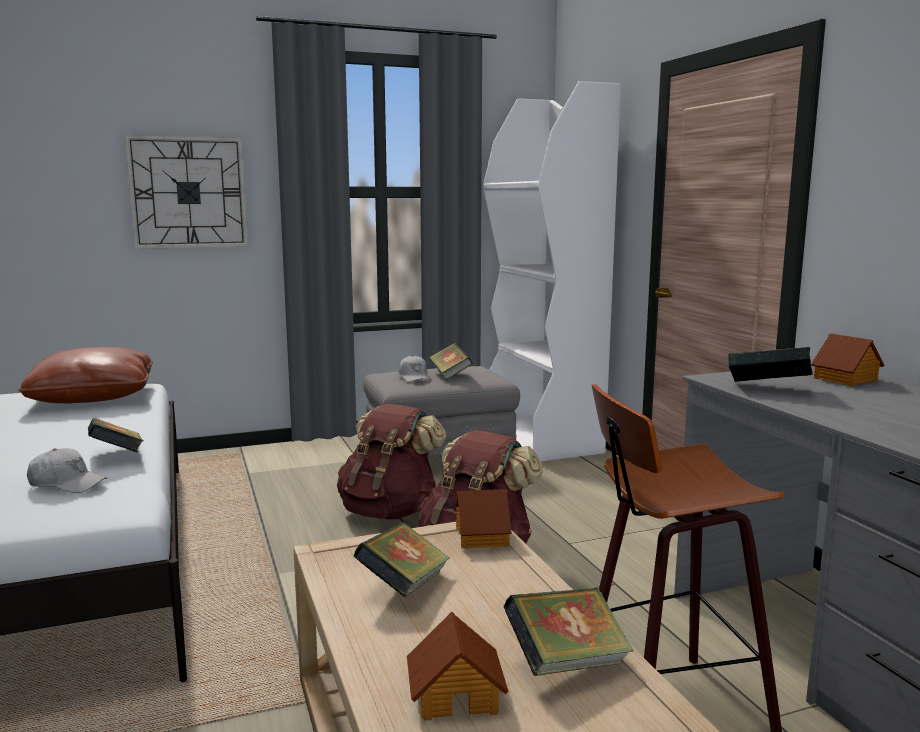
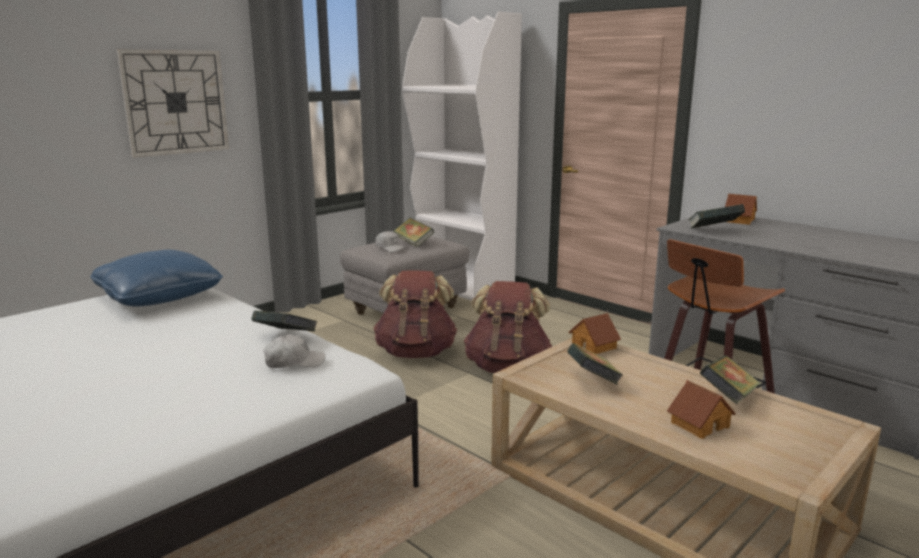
camera: 25 degrees left, 5 degrees up
brown pillow [18,347,153,403] -> blue pillow [90,250,223,307]

